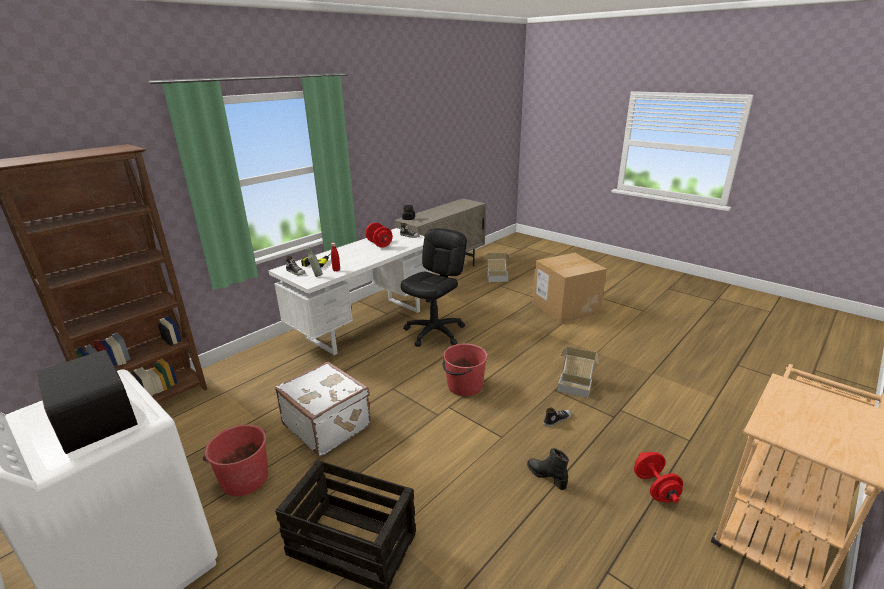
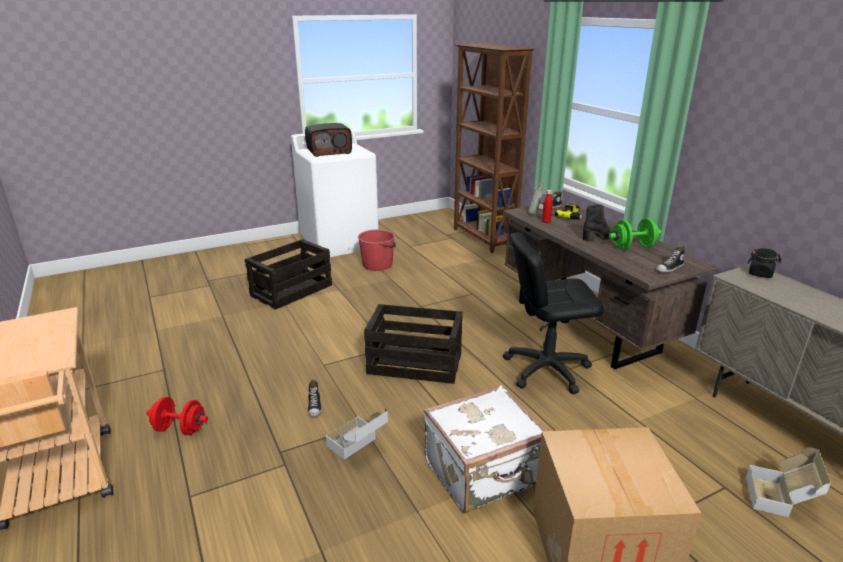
camera: 110 degrees right, 0 degrees up
white desk [268,228,434,355] -> brown desk [503,200,717,369]
white suitcase [275,361,371,456] -> white suitcase moved to [424,385,547,513]
red dumbbell [365,222,393,248] -> green dumbbell [609,218,661,250]
black office chair [401,228,467,347] -> black office chair turned 120 degrees clockwise [503,233,604,394]
red bucket [442,343,488,396] -> crate [364,304,463,384]
black boot [527,448,569,490] -> black boot moved to [583,205,614,241]

